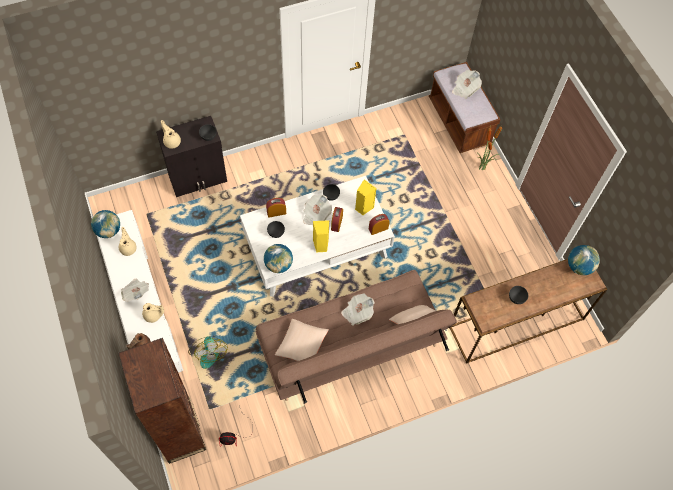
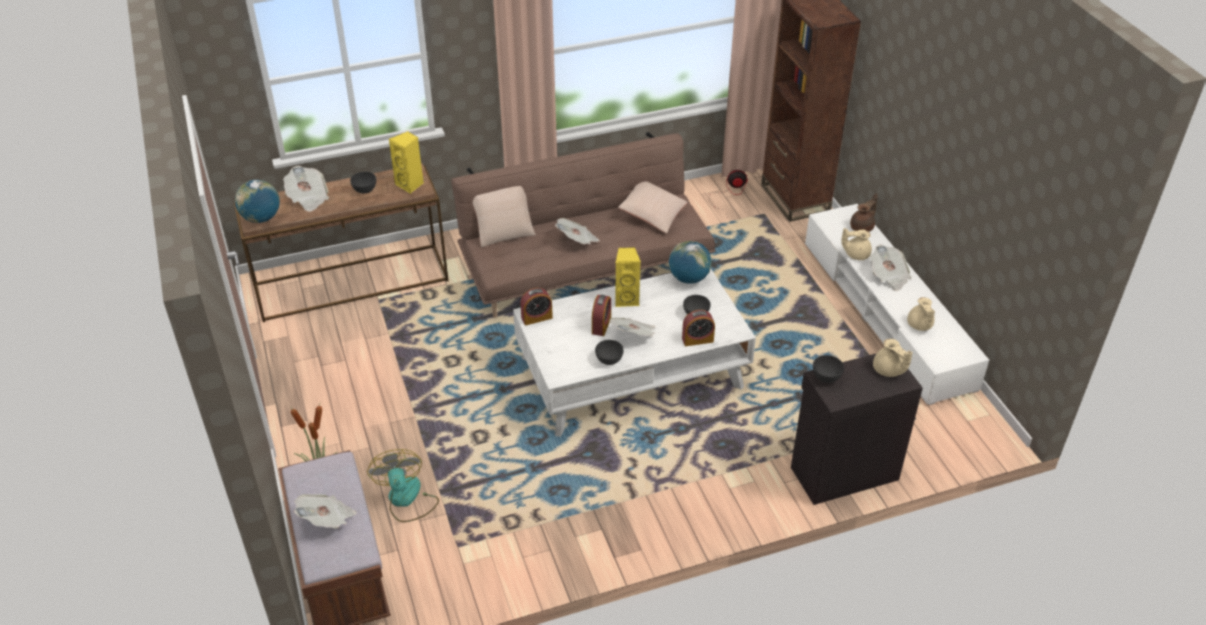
camera: 175 degrees left, 20 degrees down
globe [91,210,120,238] -> none
fan [188,336,228,369] -> fan moved to [367,449,439,522]
yellow speaker [355,179,377,215] -> yellow speaker moved to [389,131,424,193]
none -> newspaper [283,166,329,212]

